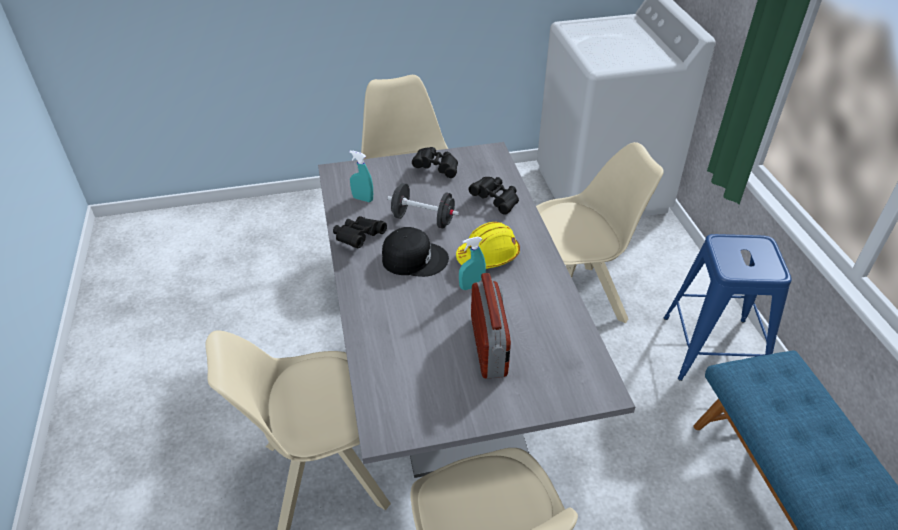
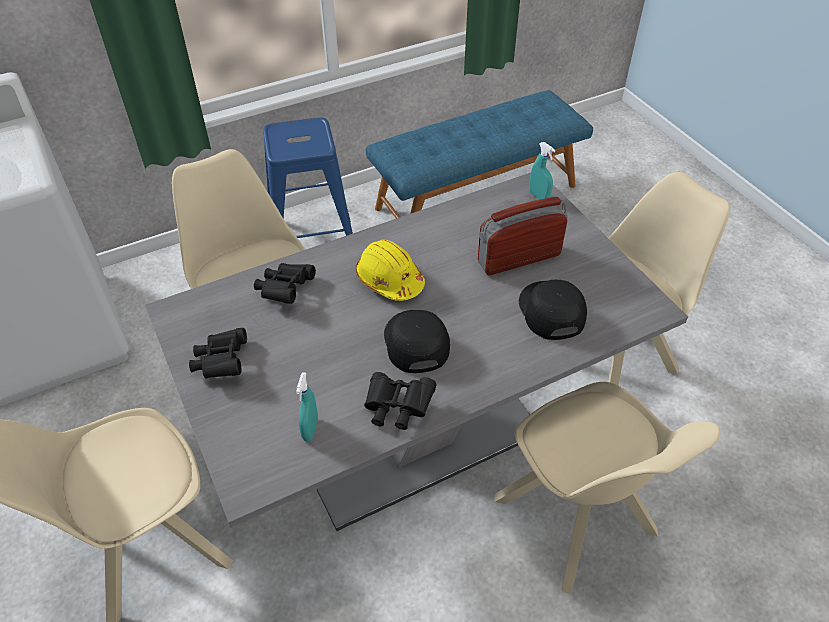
camera: 105 degrees left, 5 degrees up
black dumbbell [387,183,459,229] -> none
turquoise spray bottle [459,236,486,290] -> turquoise spray bottle moved to [529,142,556,200]
none -> black cap [519,280,587,340]

